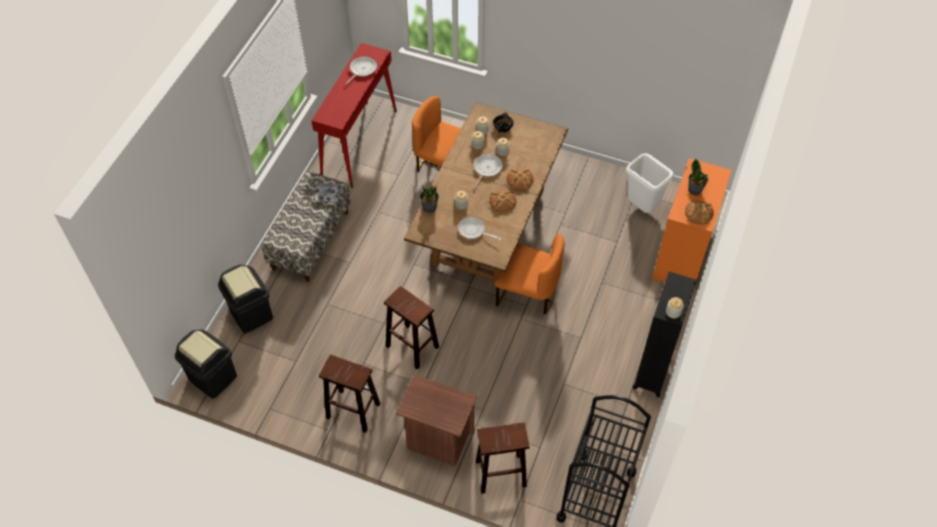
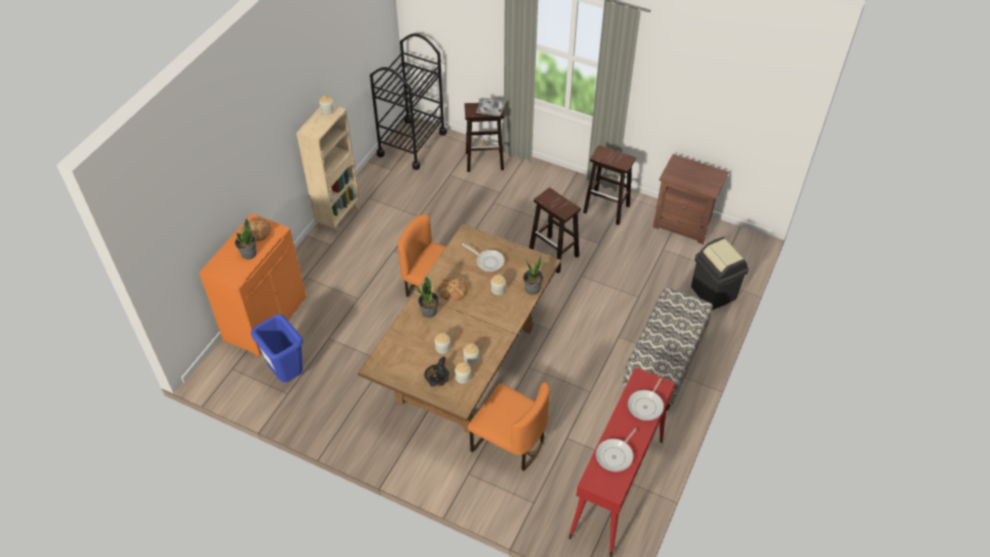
camera: 175 degrees left, 5 degrees down
black trash can [175,329,237,399] -> none
tray [312,183,342,204] -> tray moved to [476,98,506,116]
brown nightstand [396,374,478,466] -> brown nightstand moved to [653,154,729,244]
frying pan [474,154,502,188] -> frying pan moved to [628,378,664,421]
bread [506,169,534,191] -> potted plant [417,276,439,318]
white trash can [626,153,674,213] -> blue trash can [251,314,303,382]
black bookcase [633,271,696,397] -> beige bookcase [296,105,359,236]

